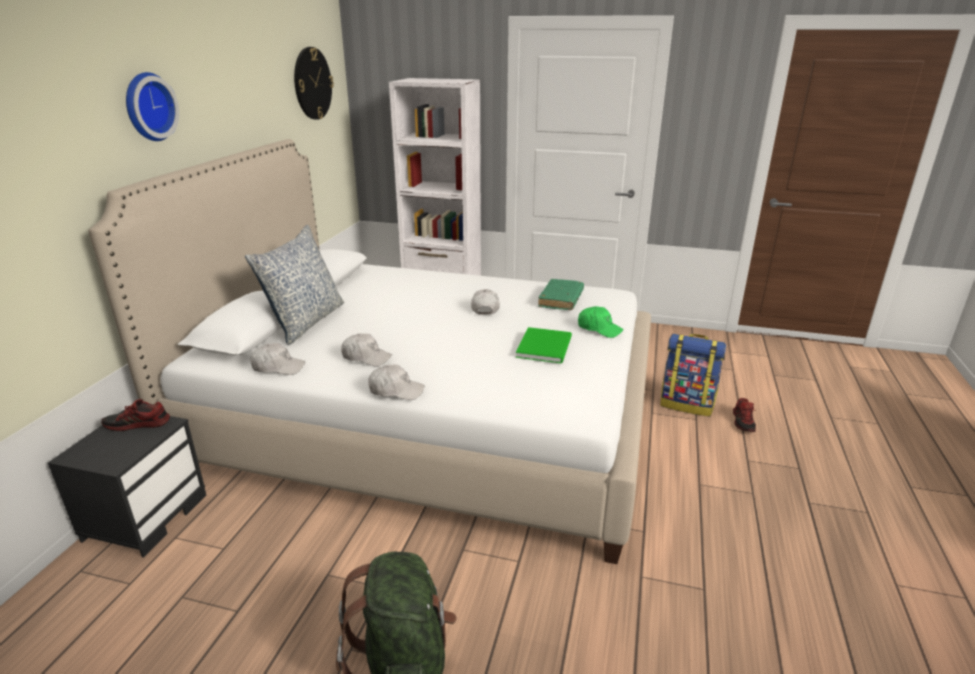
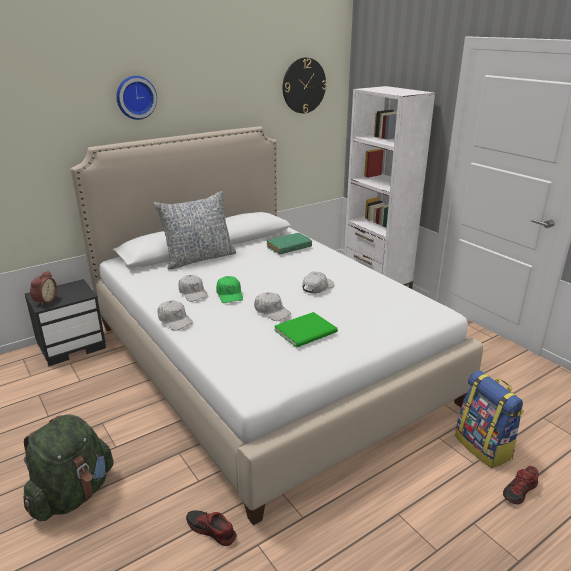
camera: 40 degrees right, 0 degrees up
shoe [101,399,170,431] -> shoe moved to [186,510,237,546]
white cap [250,343,305,375] -> white cap moved to [254,292,291,321]
green book [538,279,584,310] -> green book moved to [266,233,312,254]
green cap [578,306,624,338] -> green cap moved to [216,276,243,303]
none -> alarm clock [30,271,57,306]

